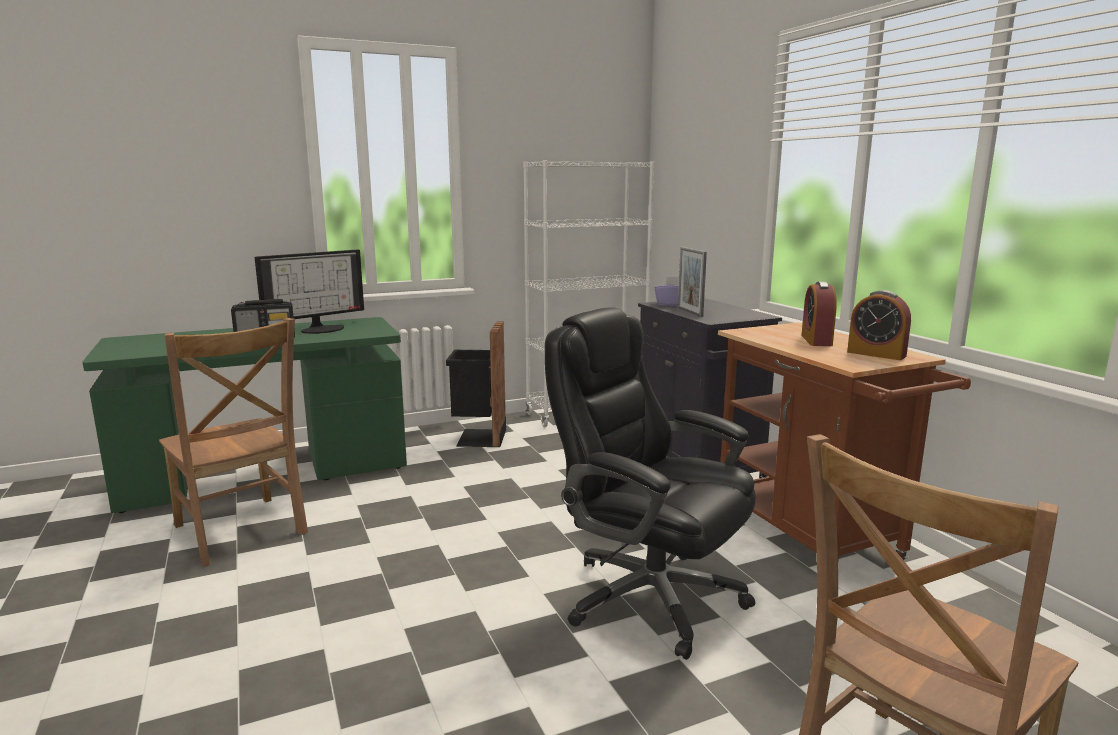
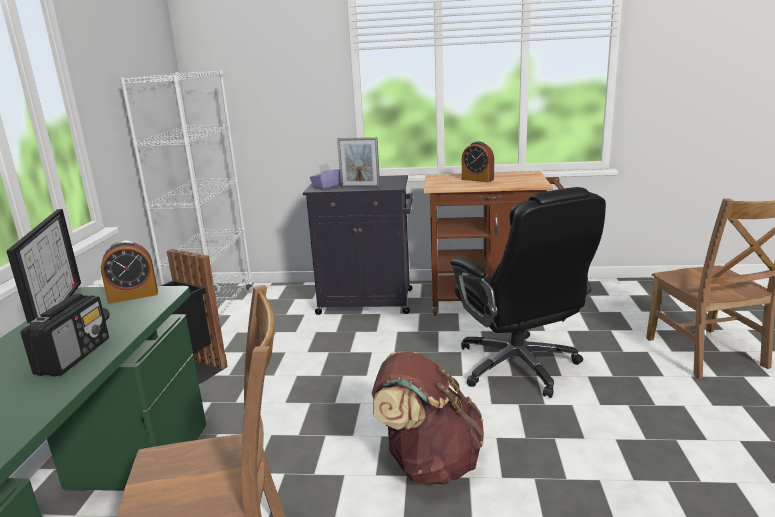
camera: 60 degrees left, 5 degrees up
black office chair [545,307,756,660] -> black office chair turned 90 degrees counterclockwise [450,187,606,398]
alarm clock [847,290,911,360] -> alarm clock moved to [101,241,158,304]
none -> brown backpack [372,351,484,484]

